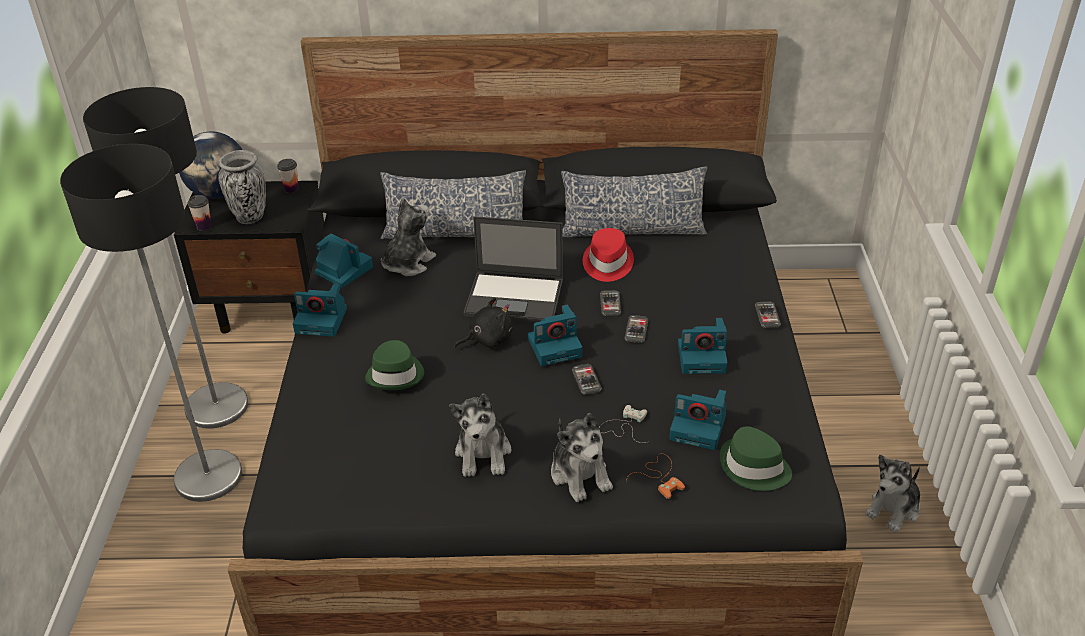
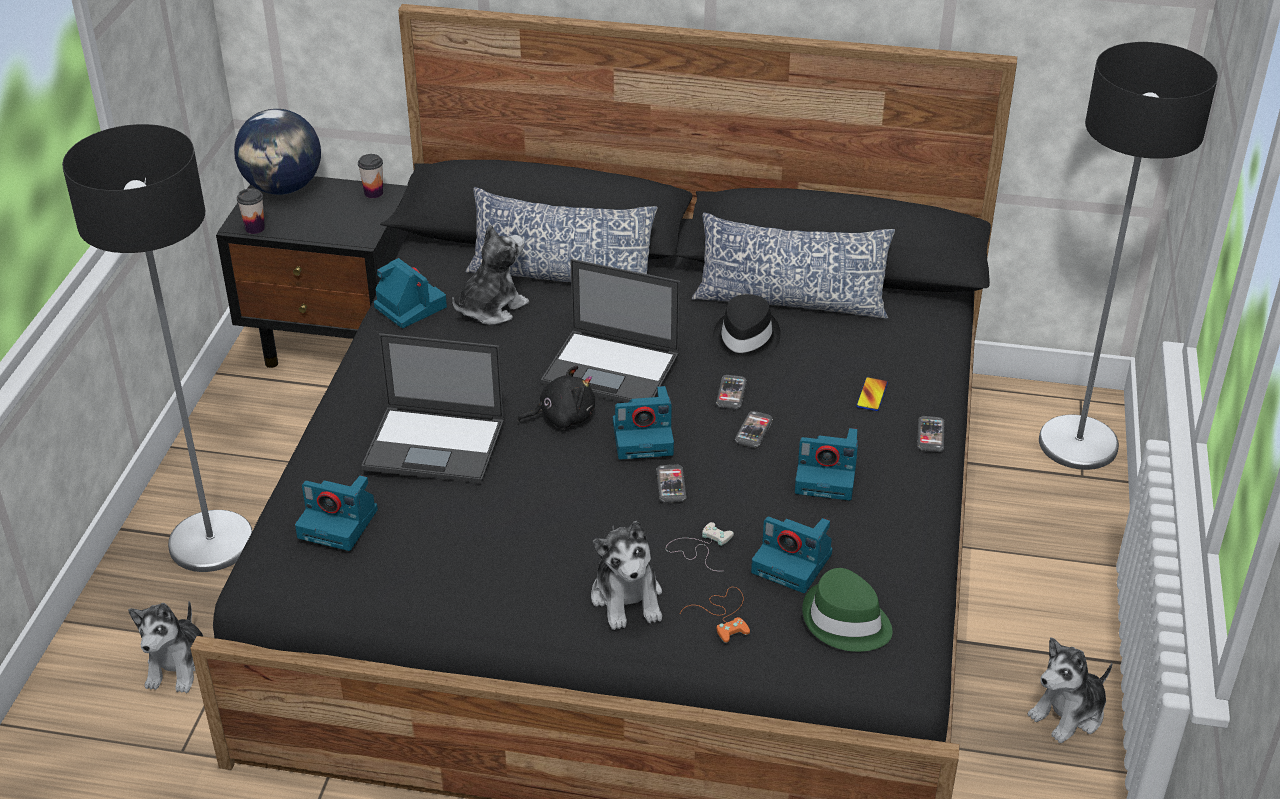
camera: 10 degrees right, 0 degrees up
floor lamp [83,87,248,429] -> floor lamp moved to [1039,42,1218,470]
vase [218,150,266,224] -> none
camera [293,284,347,337] -> camera moved to [295,475,378,551]
green hat [365,340,424,390] -> laptop [361,333,505,483]
plush toy [449,393,512,477] -> plush toy moved to [128,601,204,693]
red hat [583,228,634,282] -> black hat [712,294,780,364]
none -> phone [856,377,888,411]

